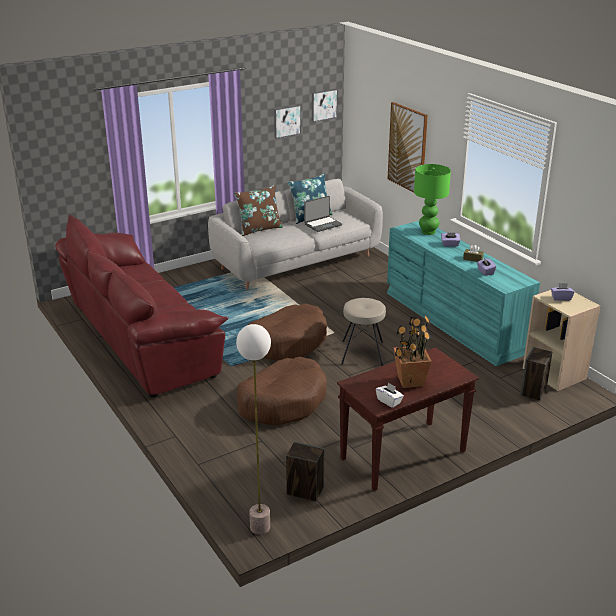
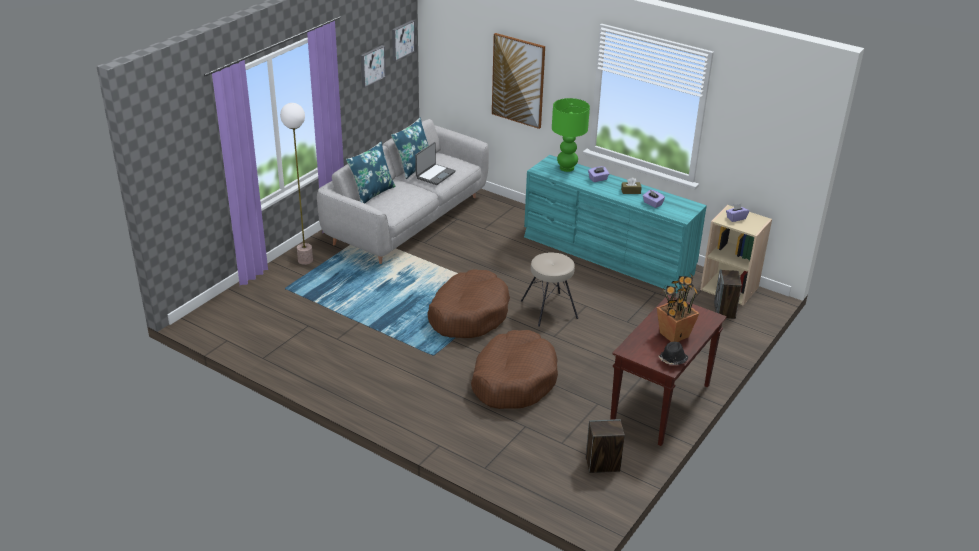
camera: 25 degrees left, 5 degrees up
red sofa [55,215,229,398] -> none
brown pillow [234,185,283,236] -> blue pillow [346,141,396,203]
floor lamp [236,324,271,535] -> floor lamp moved to [280,103,313,265]
white tissue box [376,382,404,408] -> black hat [659,342,688,365]

